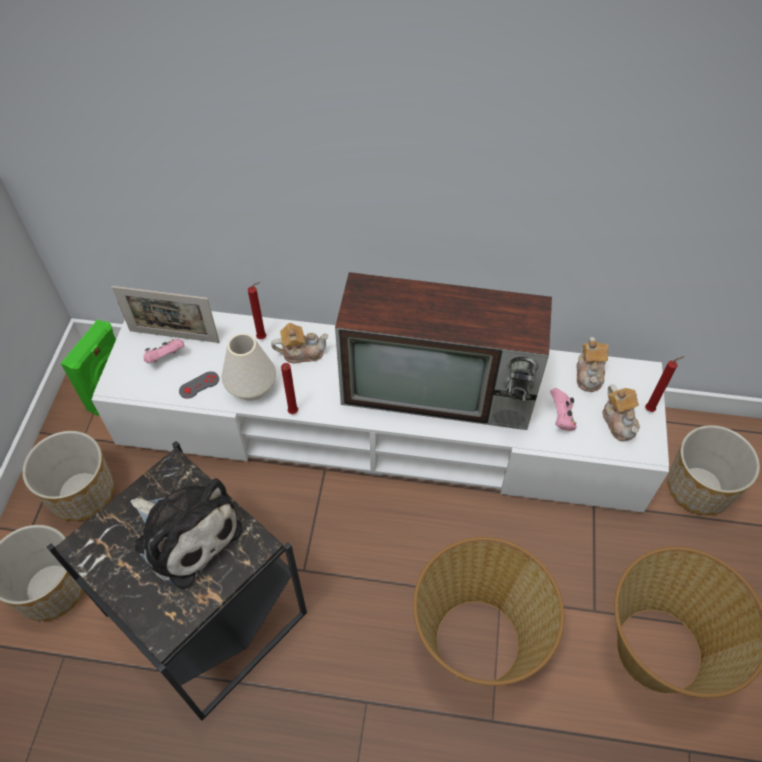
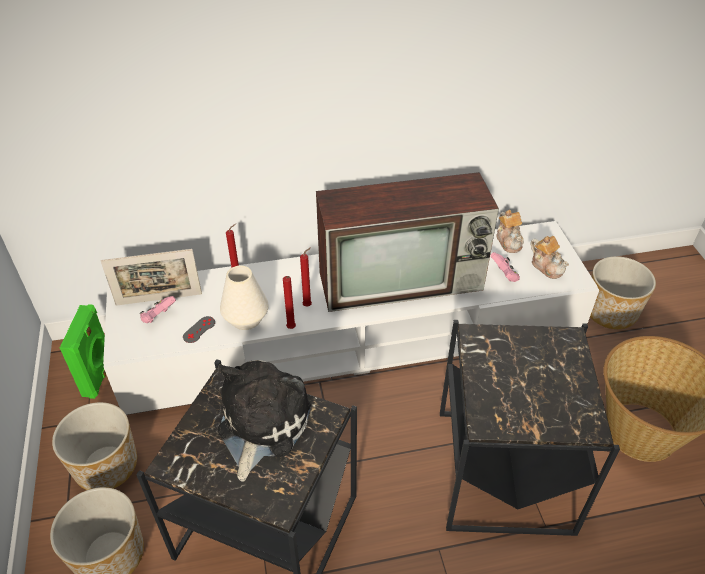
camera: 20 degrees left, 10 degrees down
plush toy [131,478,243,589] -> plush toy turned 90 degrees counterclockwise [218,360,311,482]
teapot [271,323,329,363] -> none
basket [413,537,564,686] -> black side table [440,320,620,536]
red candle [645,356,685,412] -> red candle moved to [300,247,312,306]

